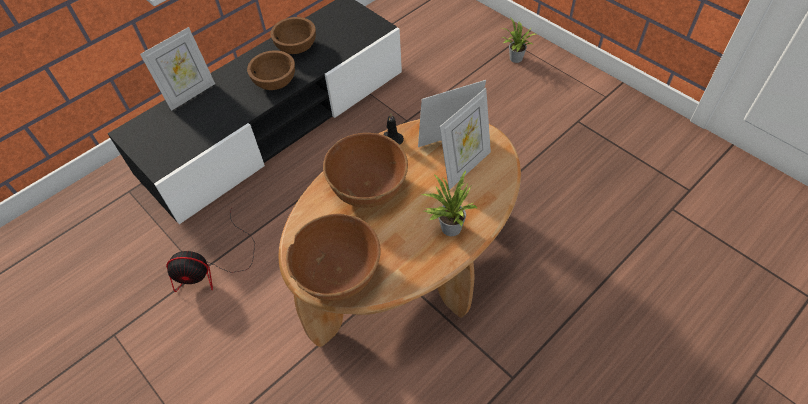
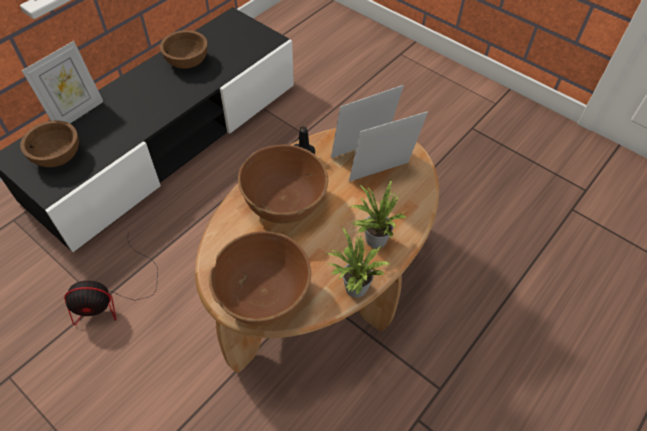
camera: 10 degrees left, 0 degrees up
brown bowl [247,50,295,90] -> brown bowl moved to [20,120,79,167]
picture frame [440,88,491,190] -> picture frame turned 150 degrees counterclockwise [349,111,428,181]
potted plant [501,17,536,63] -> potted plant moved to [324,227,391,298]

